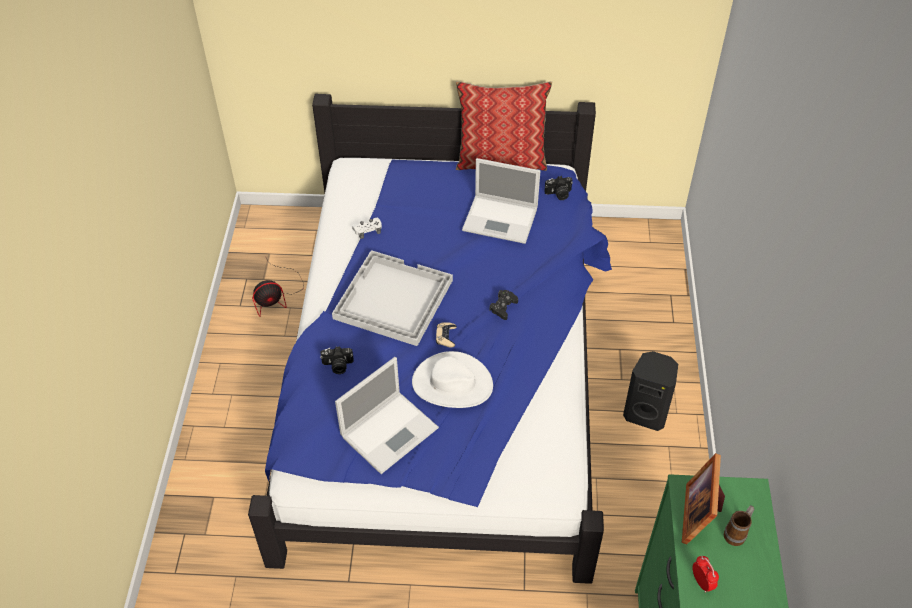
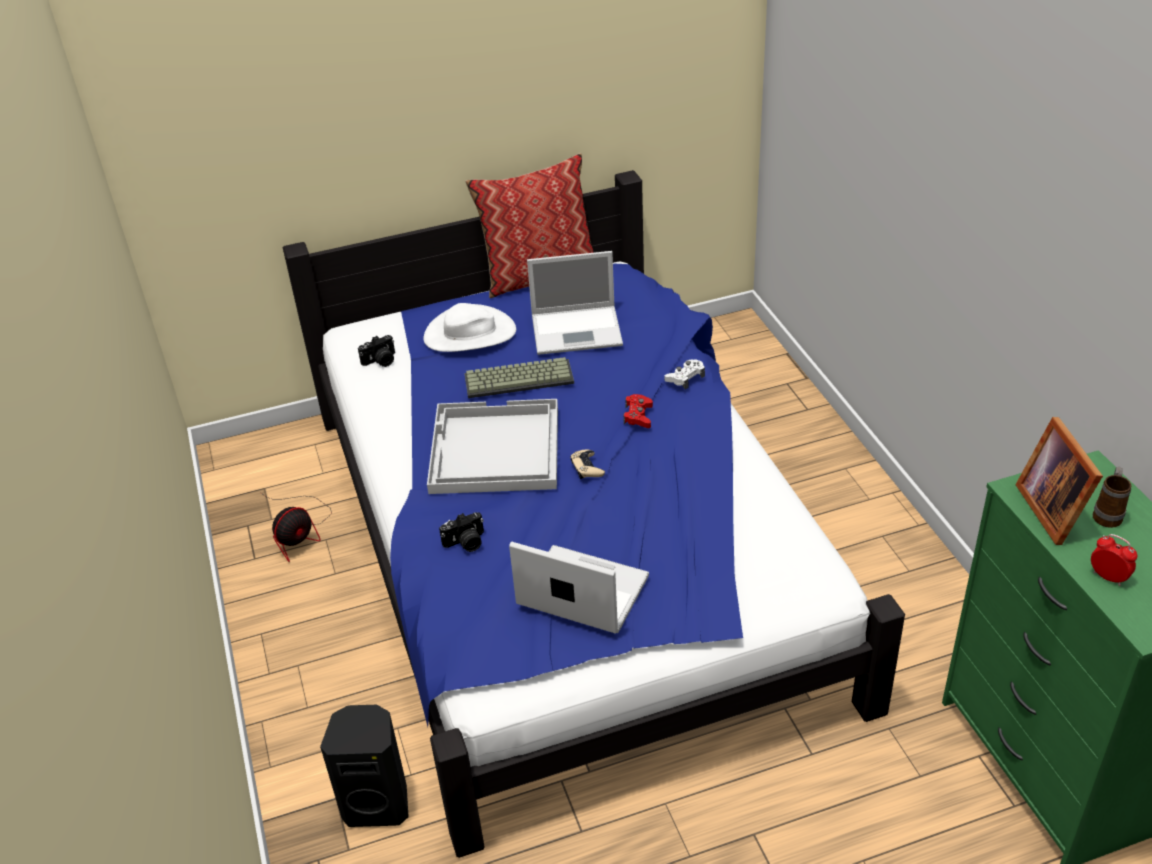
camera: 20 degrees left, 10 degrees down
laptop [335,357,439,474] -> laptop turned 90 degrees counterclockwise [509,542,649,634]
white game controller [352,218,382,239] -> white game controller moved to [665,359,705,390]
white hat [412,351,493,408] -> white hat moved to [424,303,516,352]
black game controller [489,290,518,320] -> red game controller [624,394,653,428]
camera [544,176,573,200] -> camera moved to [358,335,395,367]
black speaker [623,351,678,431] -> black speaker moved to [320,705,409,827]
none -> keyboard [464,357,574,398]

